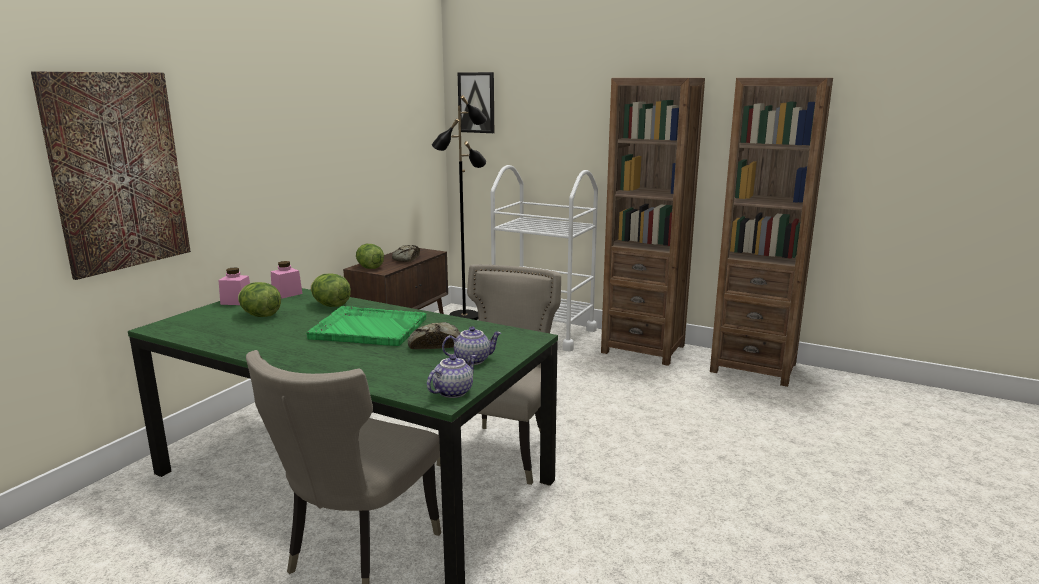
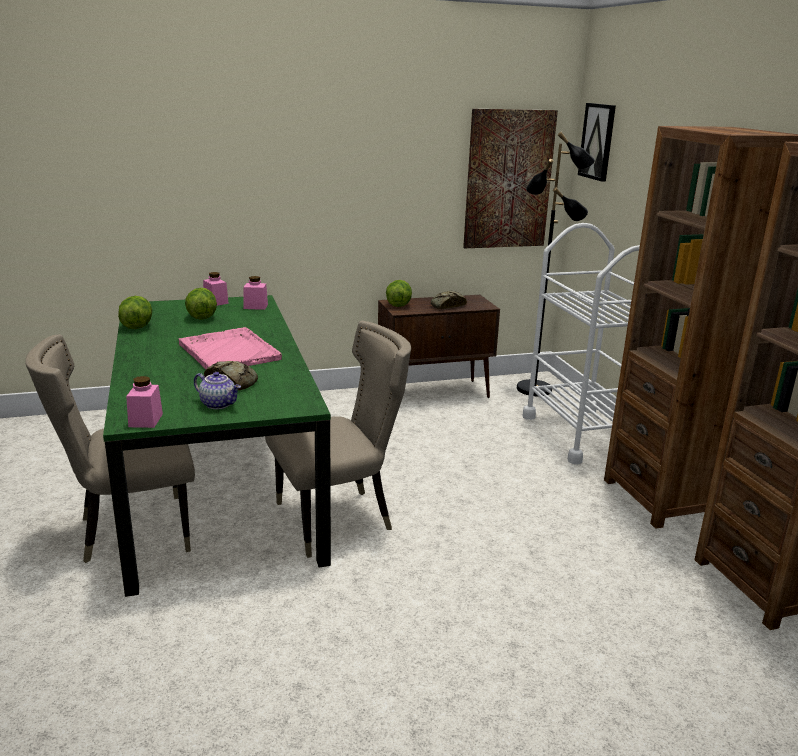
camera: 45 degrees right, 5 degrees up
picture [31,72,191,280] -> picture moved to [463,109,558,248]
green tray [306,306,426,346] -> pink tray [178,327,282,369]
lettuce [310,274,351,307] -> lettuce moved to [118,296,152,329]
teapot [427,355,477,398] -> pink jar [126,376,163,428]

